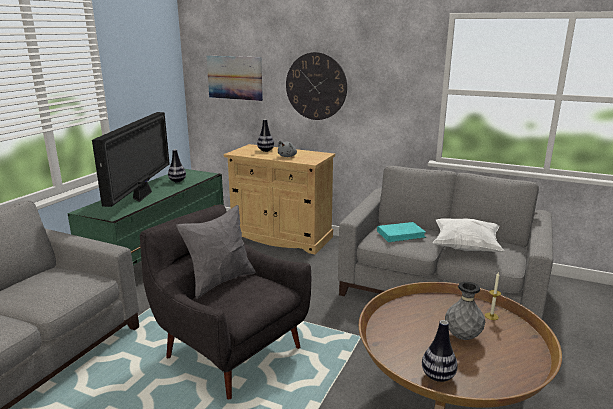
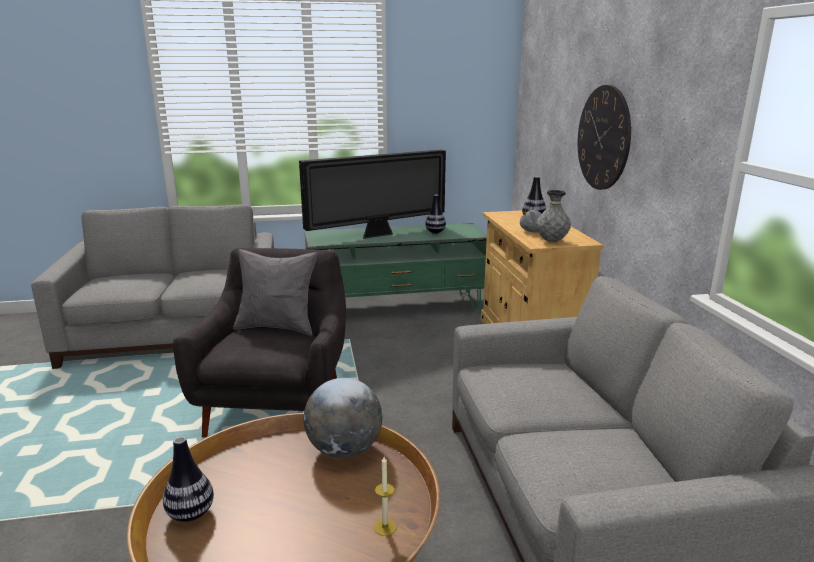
camera: 55 degrees right, 0 degrees up
picture [207,56,263,101] -> none
turquoise book [377,222,427,242] -> none
white pillow [433,218,504,252] -> none
grey vase [445,282,485,340] -> grey vase moved to [536,190,571,242]
none -> globe [304,378,382,458]

